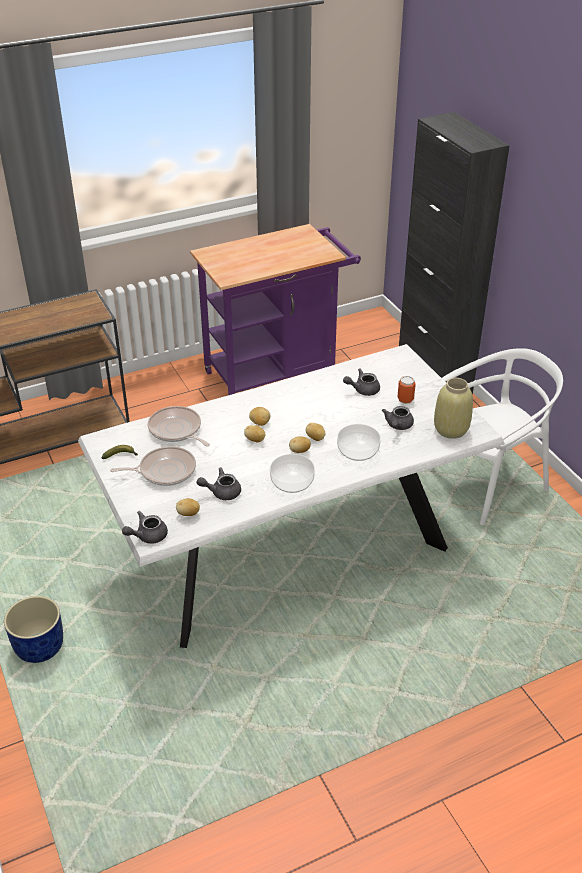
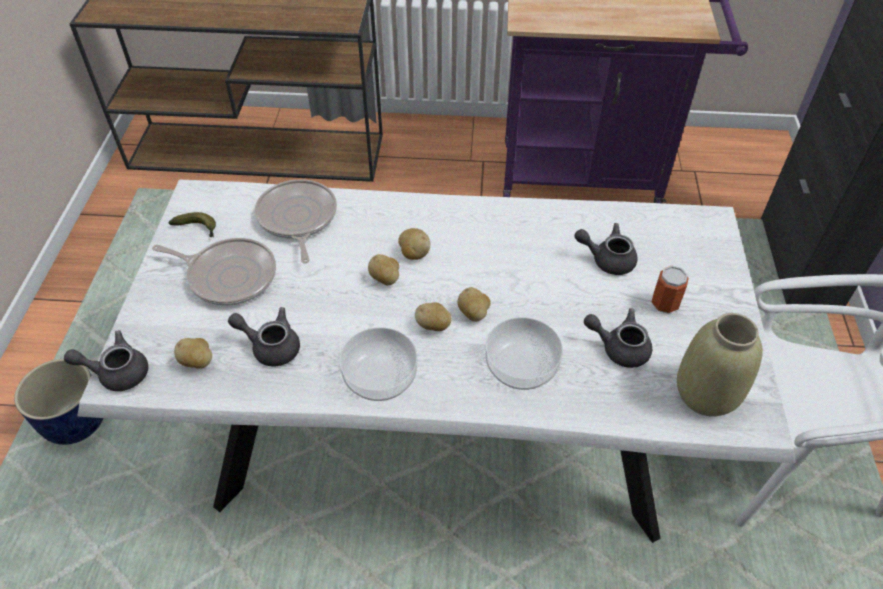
camera: 30 degrees right, 10 degrees up
grey teapot [382,406,414,430] -> grey teapot turned 60 degrees clockwise [584,308,652,368]

